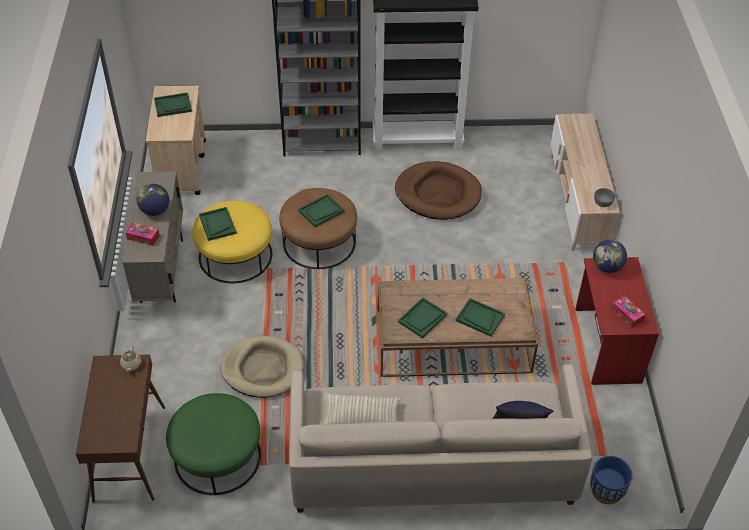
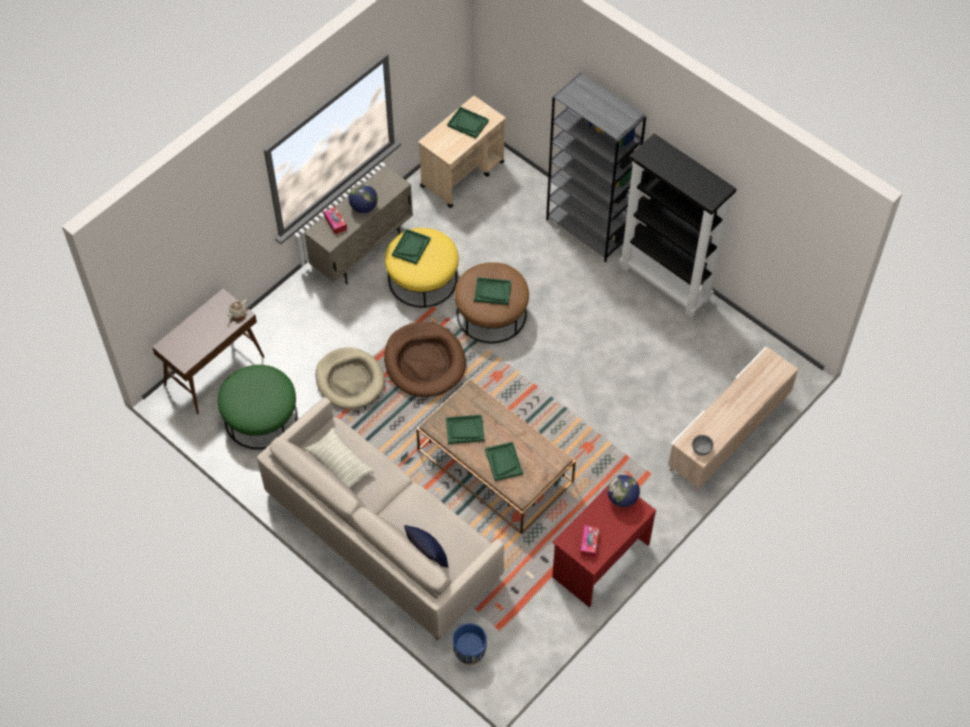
camera: 45 degrees right, 10 degrees up
brown dog bed [395,161,482,220] -> brown dog bed moved to [384,322,466,397]

